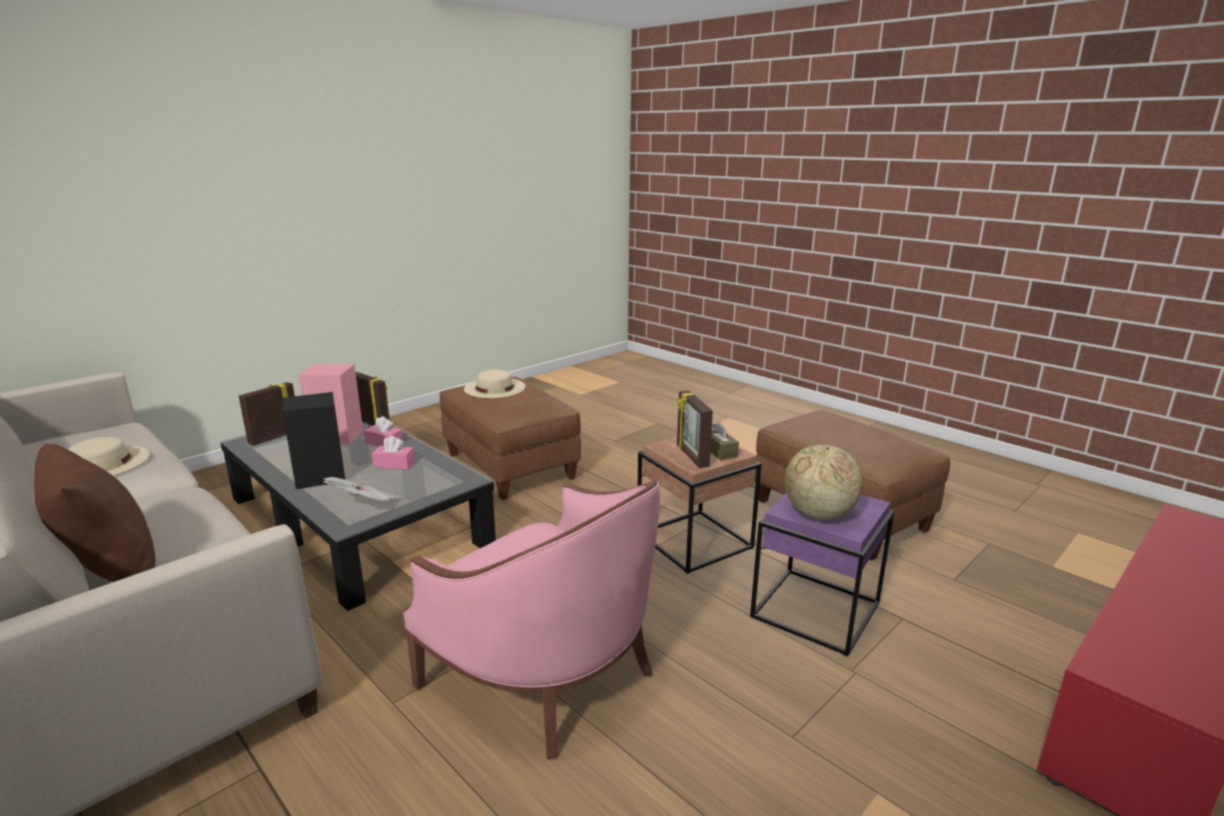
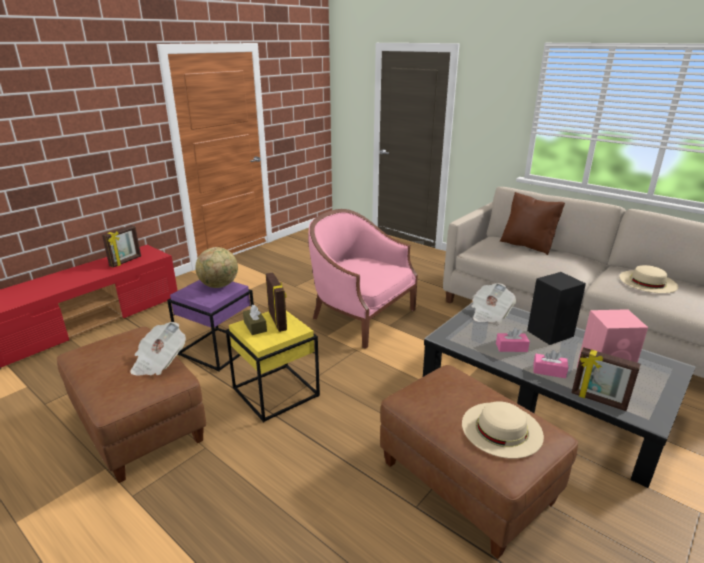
camera: 175 degrees right, 5 degrees up
picture frame [239,382,295,446] -> picture frame moved to [102,225,141,267]
brown side table [638,437,762,574] -> yellow side table [226,311,320,423]
none -> newspaper [130,322,186,375]

